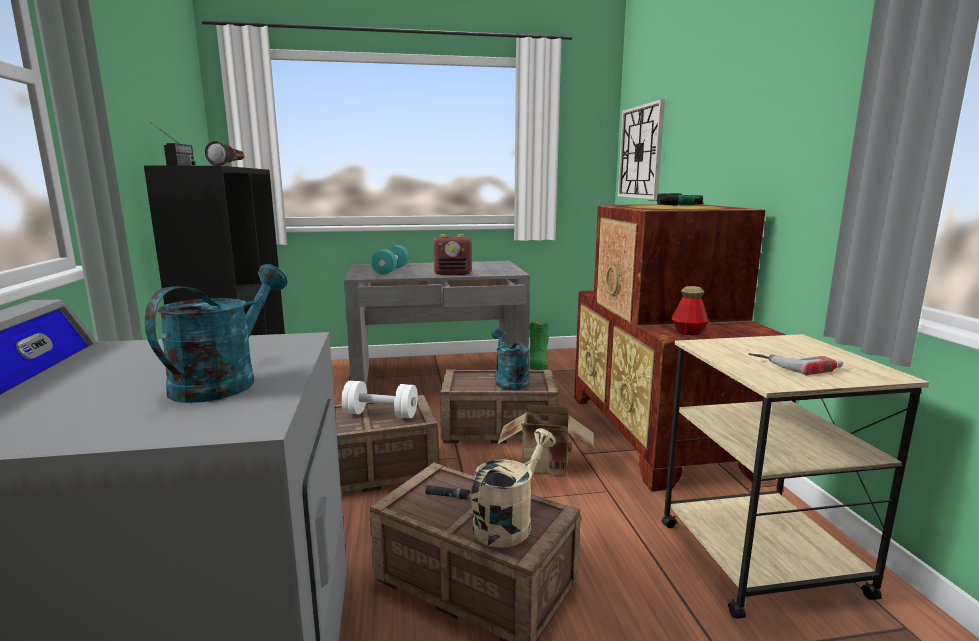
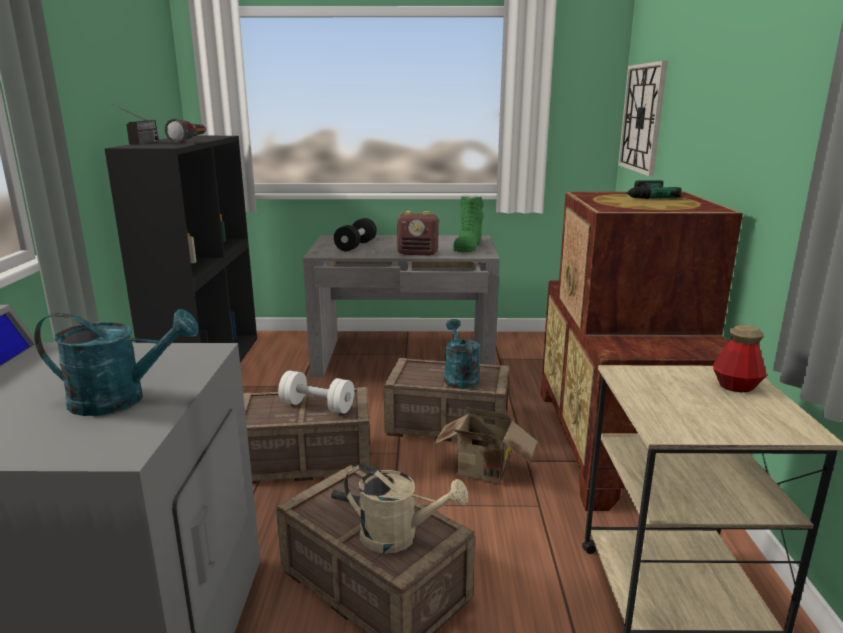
camera: 10 degrees right, 5 degrees up
turquoise watering can [145,264,287,403] -> turquoise watering can turned 60 degrees clockwise [35,309,198,416]
turquoise dumbbell [371,245,409,275] -> black dumbbell [334,218,377,251]
beige watering can [471,429,556,548] -> beige watering can turned 60 degrees clockwise [344,464,468,553]
green boot [529,322,549,370] -> green boot moved to [453,196,483,252]
bottle [671,286,709,335] -> bottle moved to [713,325,767,392]
power drill [748,353,843,375] -> none

